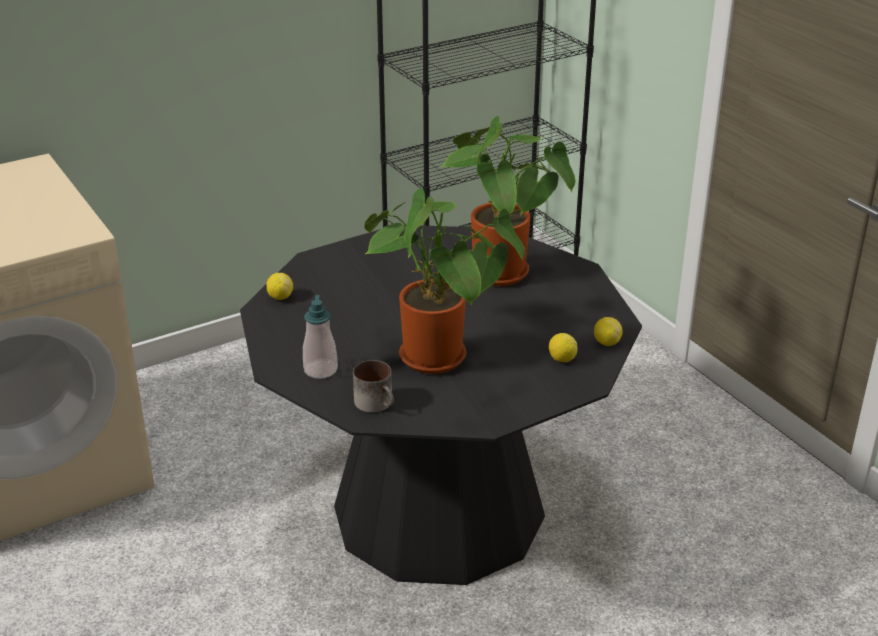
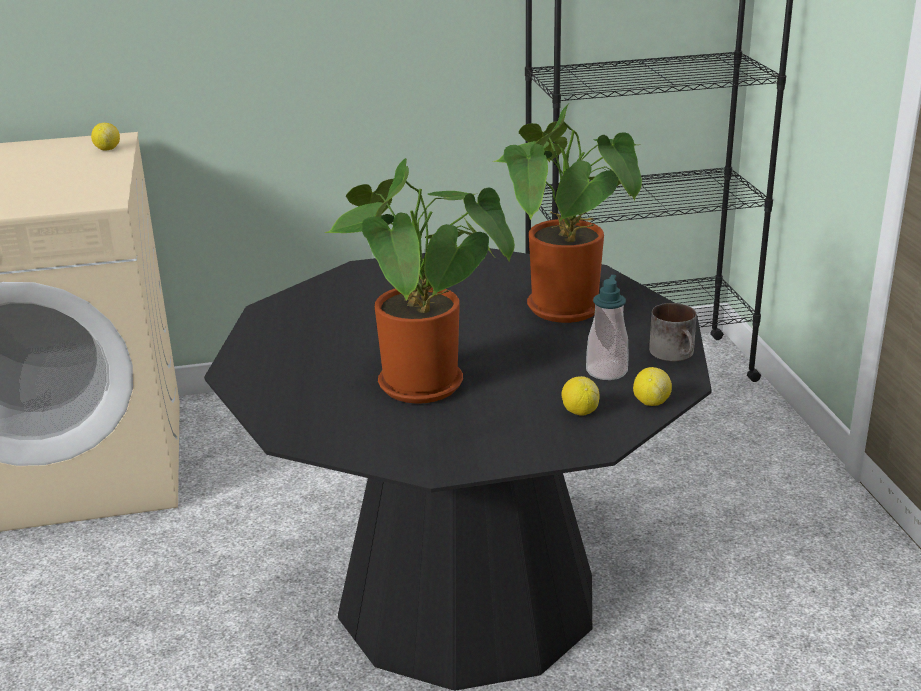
camera: 20 degrees right, 5 degrees down
lemon [266,273,293,300] -> lemon moved to [91,123,120,150]
soap dispenser [303,295,338,379] -> soap dispenser moved to [586,275,629,380]
mug [353,360,394,413] -> mug moved to [649,303,697,361]

